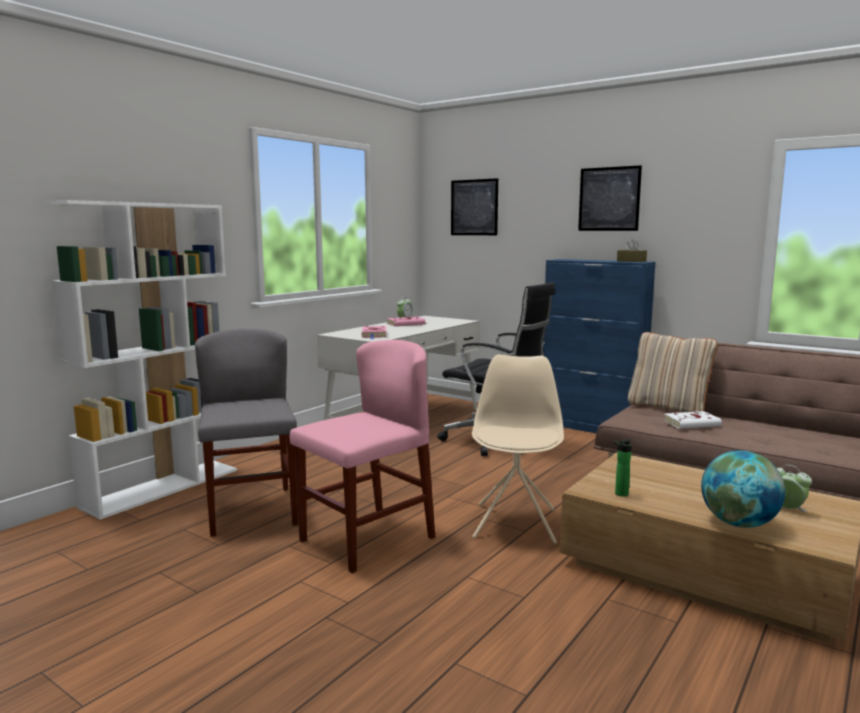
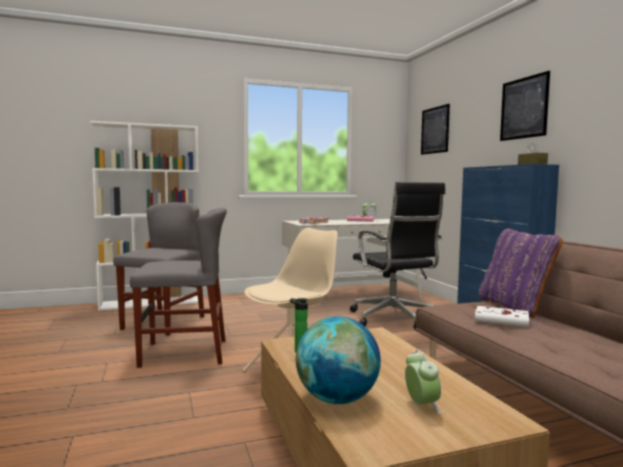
camera: 35 degrees right, 5 degrees down
pink chair [290,340,435,573] -> grey chair [130,208,227,368]
beige pillow [628,332,718,412] -> purple pillow [479,228,563,318]

